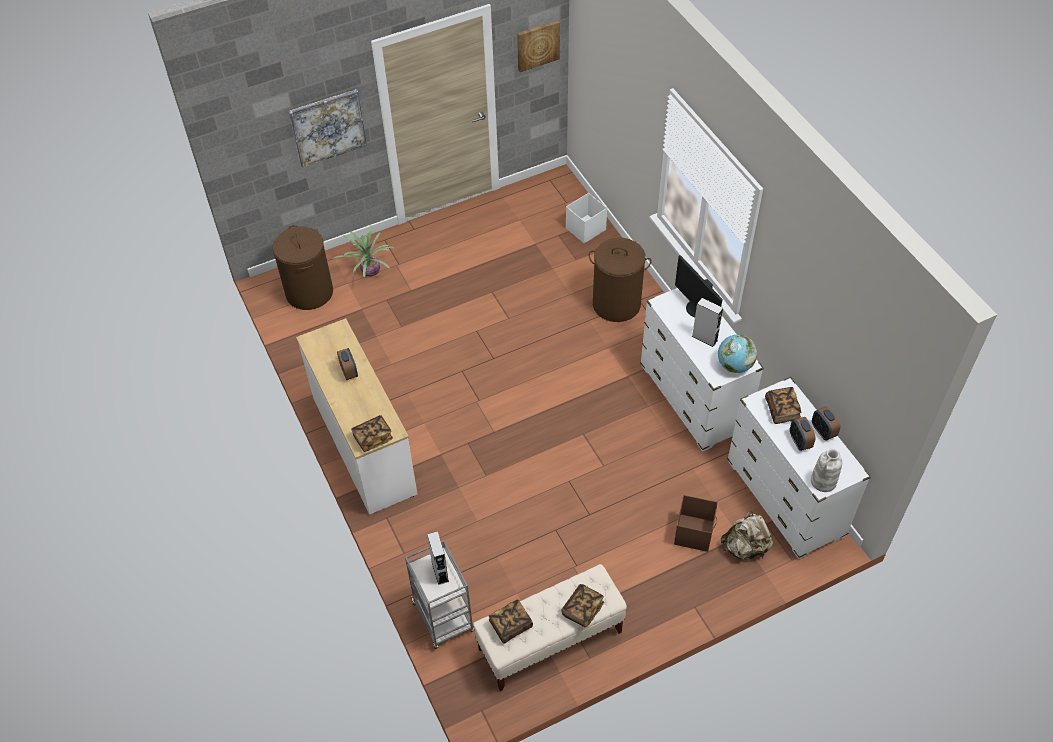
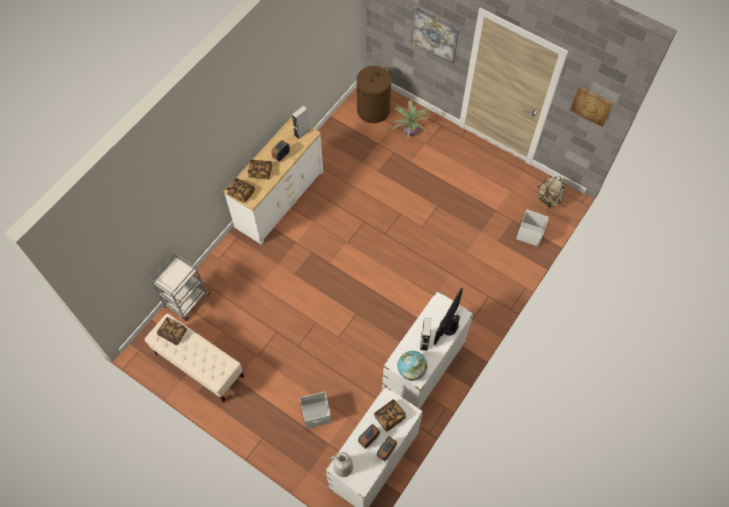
camera: 60 degrees right, 10 degrees up
grey speaker [427,531,449,585] -> grey speaker moved to [292,105,310,139]
book [561,584,604,628] -> book moved to [248,160,272,179]
brown laundry basket [588,238,652,322] -> none
brown storage box [674,495,718,552] -> white storage box [300,392,332,429]
beige backpack [721,511,773,560] -> beige backpack moved to [537,176,565,207]

